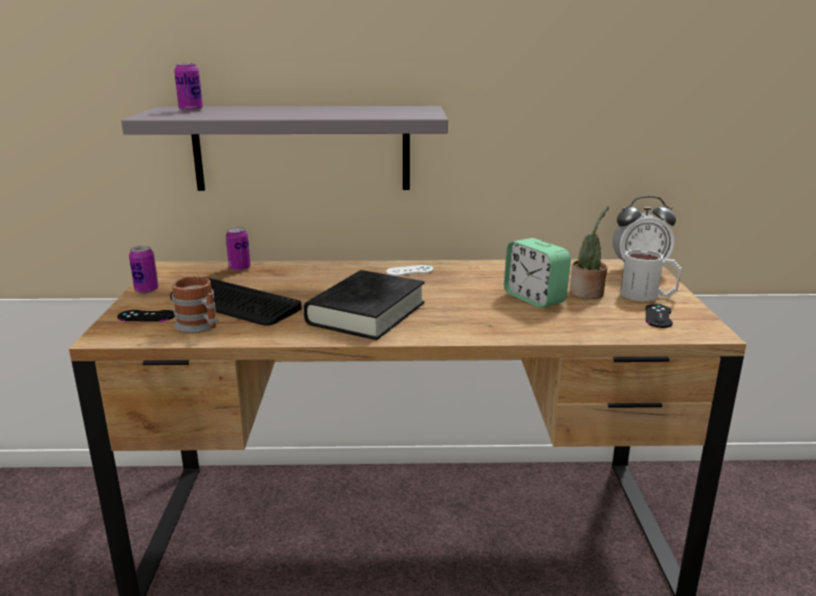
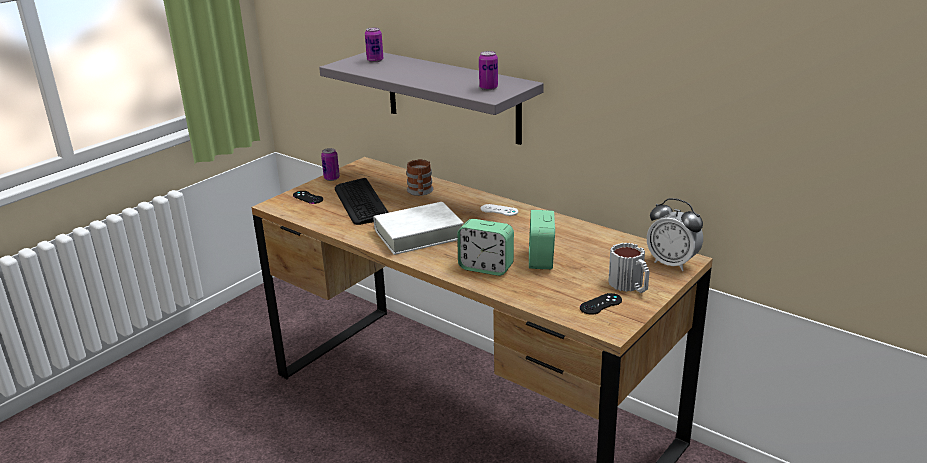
camera: 40 degrees right, 5 degrees up
mug [172,276,218,333] -> mug moved to [406,159,434,196]
can [226,227,250,271] -> can moved to [479,51,498,90]
black book [304,270,425,340] -> white book [374,202,464,255]
potted plant [570,206,609,299] -> none
none -> alarm clock [457,219,514,276]

